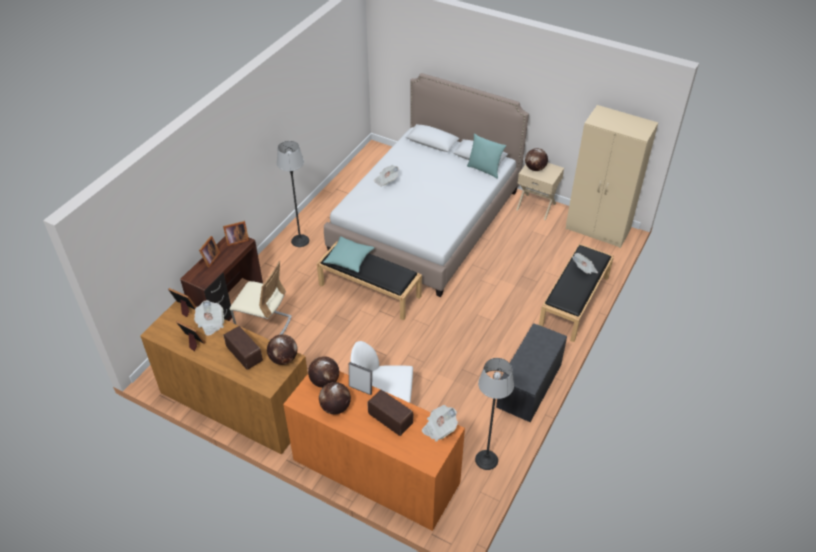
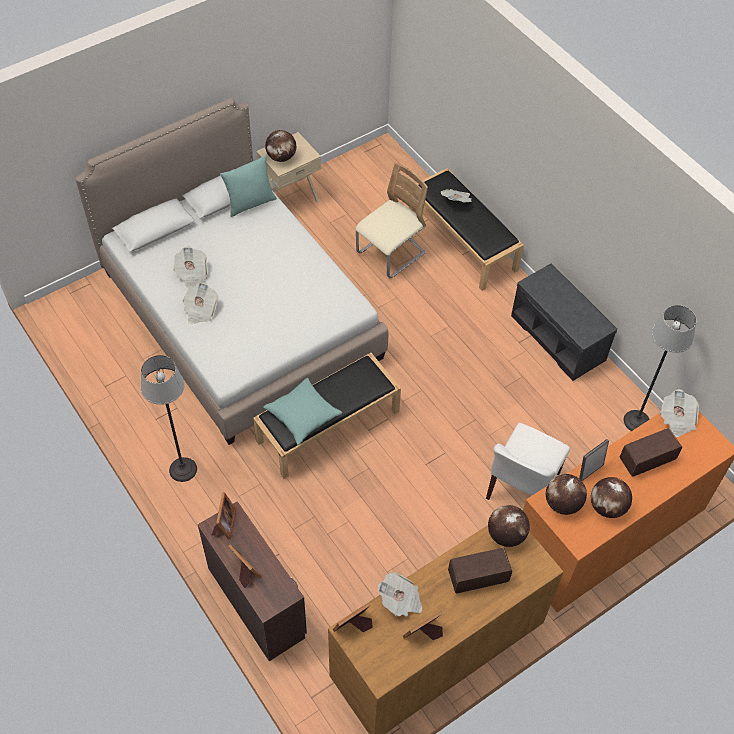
camera: 65 degrees left, 10 degrees up
beige chair [230,261,292,340] -> beige chair moved to [355,163,428,278]
beige wardrobe [566,105,658,248] -> none
none -> newspaper [173,246,208,288]

